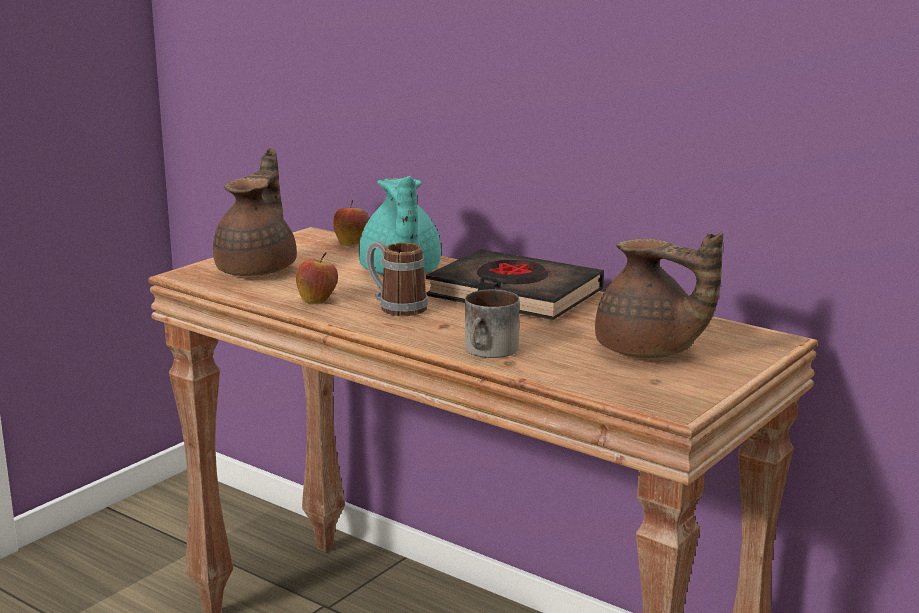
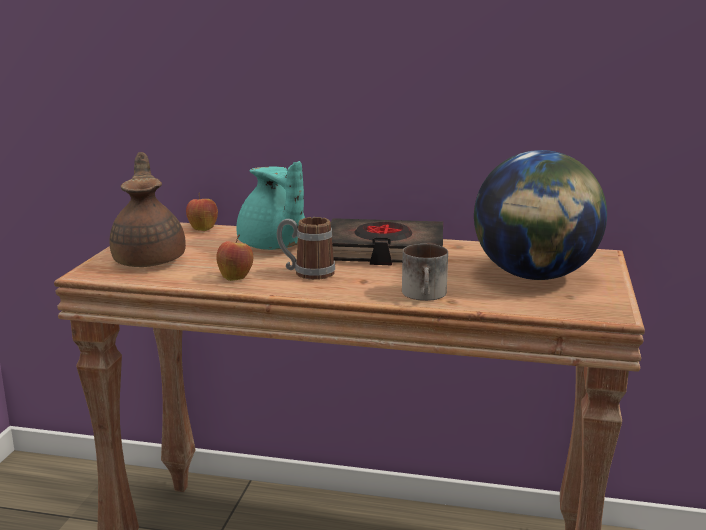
camera: 25 degrees left, 0 degrees up
brown teapot [595,232,723,358] -> globe [474,150,607,280]

